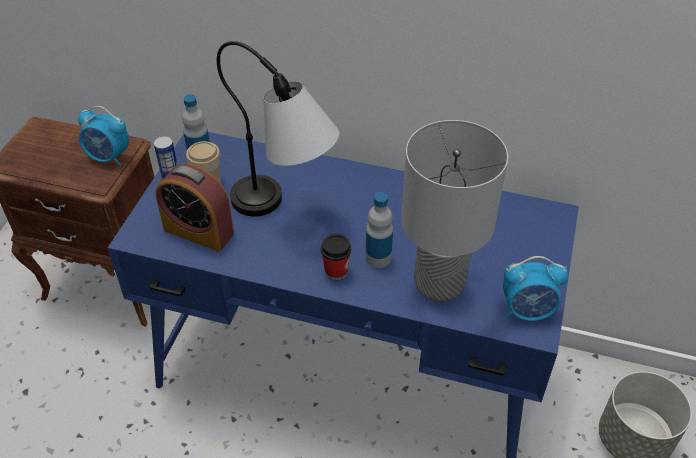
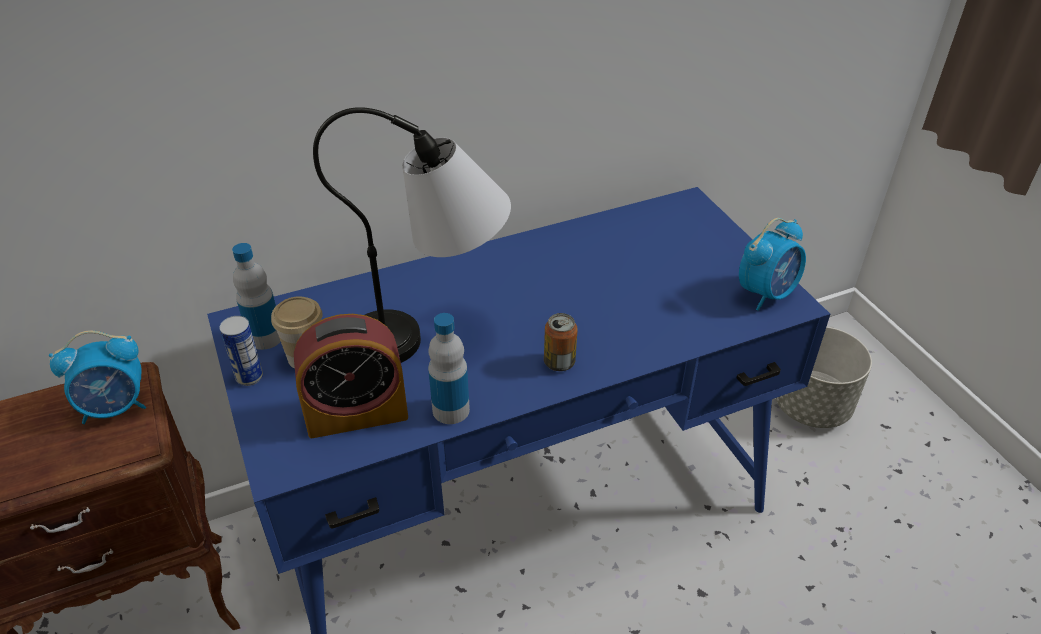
camera: 40 degrees left, 5 degrees down
cup [321,234,351,280] -> can [544,313,578,371]
bottle [365,192,393,268] -> bottle moved to [428,313,470,424]
grey table lamp [401,120,508,302] -> none

